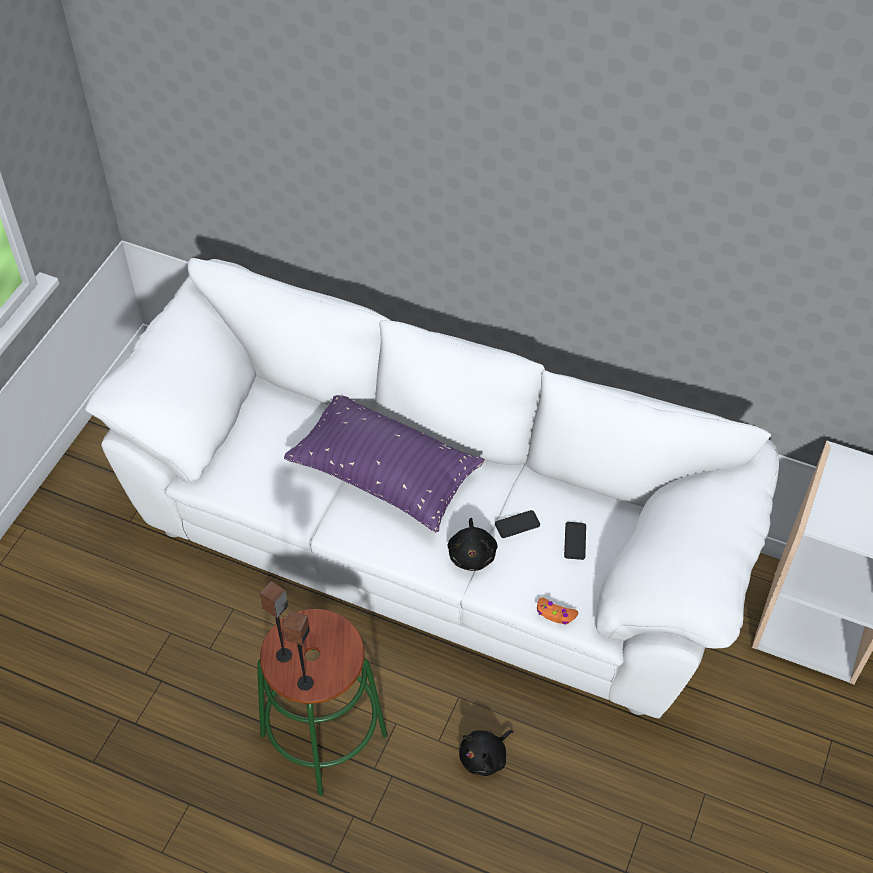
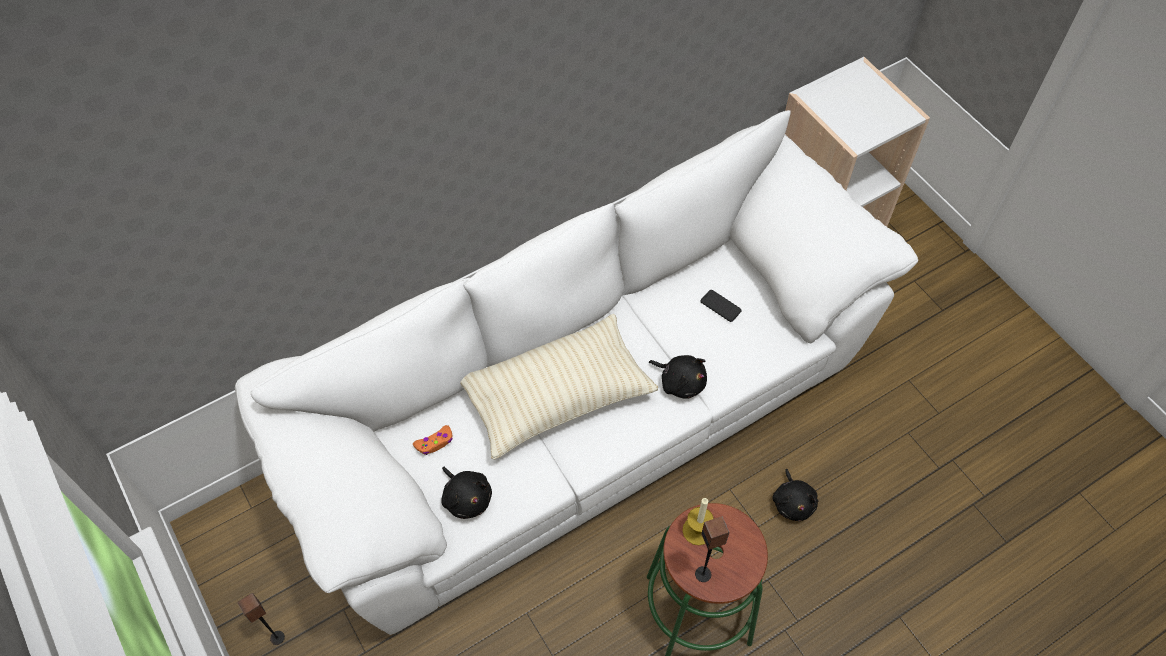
camera: 55 degrees left, 5 degrees up
speaker [283,611,314,691] -> speaker moved to [237,593,285,645]
purple pillow [284,395,485,532] -> beige pillow [460,314,658,460]
phone [495,510,540,538] -> none
orange game controller [537,597,578,625] -> orange game controller moved to [413,425,453,455]
none -> black plush toy [441,467,492,519]
none -> candle [682,498,714,545]

